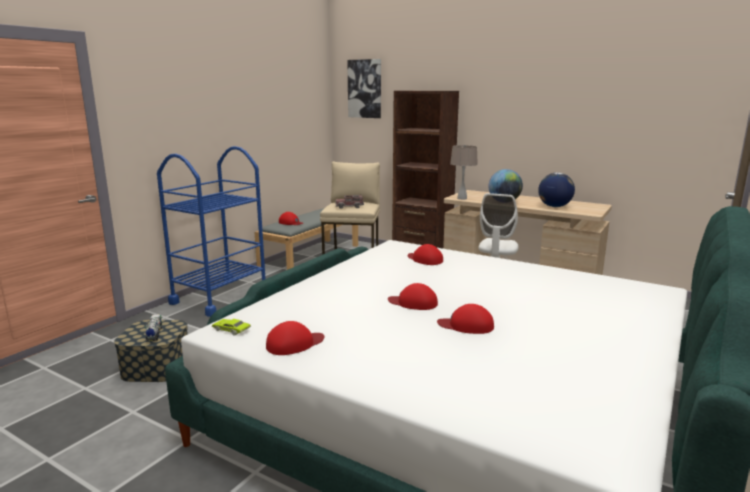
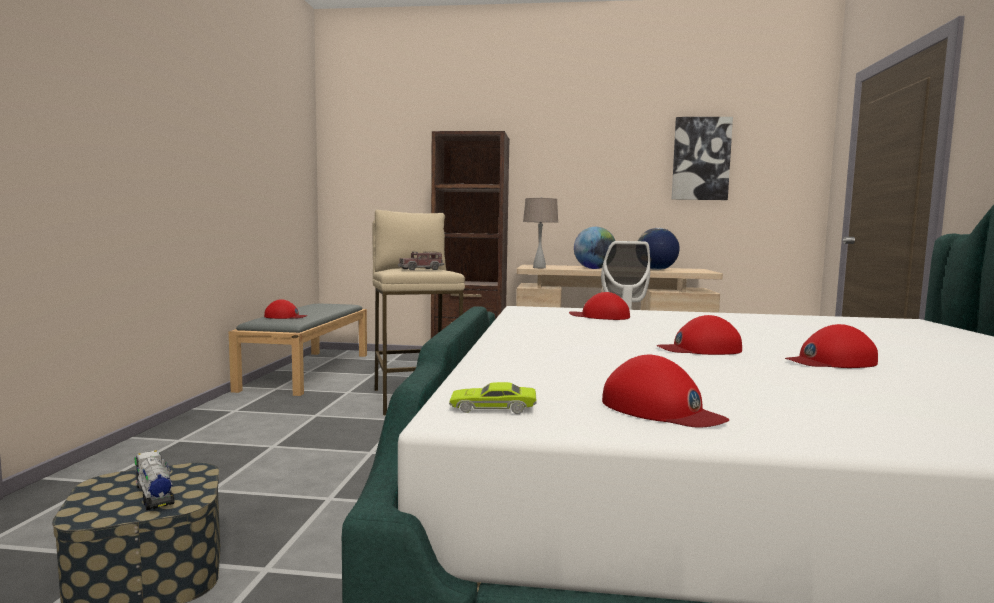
camera: 25 degrees left, 10 degrees down
blue cart [157,146,265,317] -> none
red cap [266,321,324,355] -> red cap turned 105 degrees clockwise [602,355,729,428]
picture [347,59,381,118] -> picture moved to [672,117,733,200]

